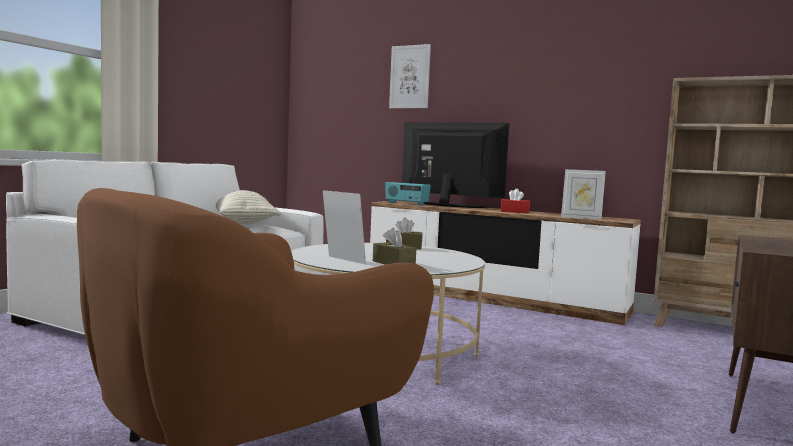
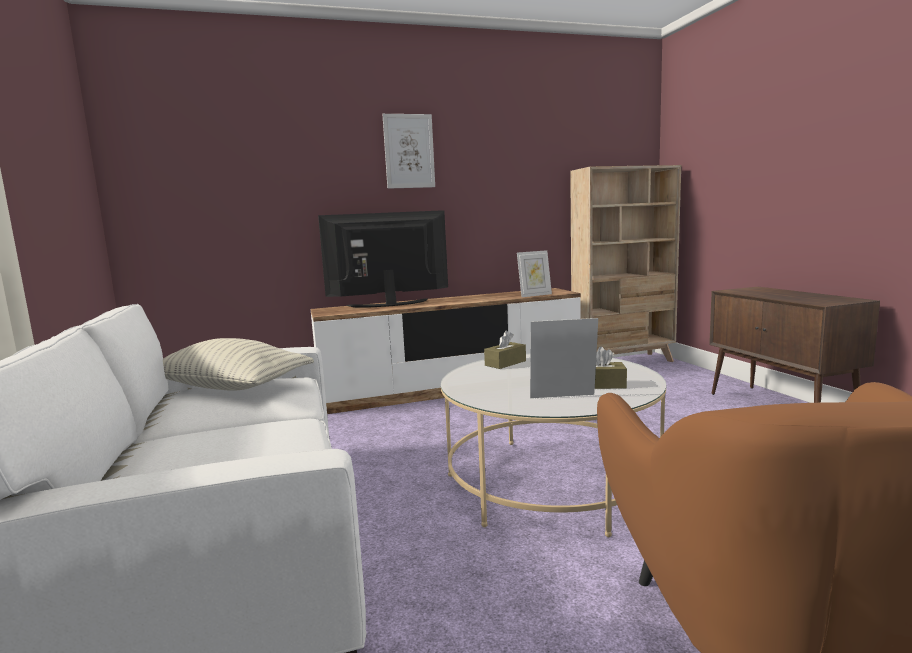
camera: 45 degrees left, 5 degrees up
radio [385,182,431,206] -> none
picture [389,44,431,108] -> picture moved to [382,114,435,189]
red tissue box [501,189,530,213] -> none

